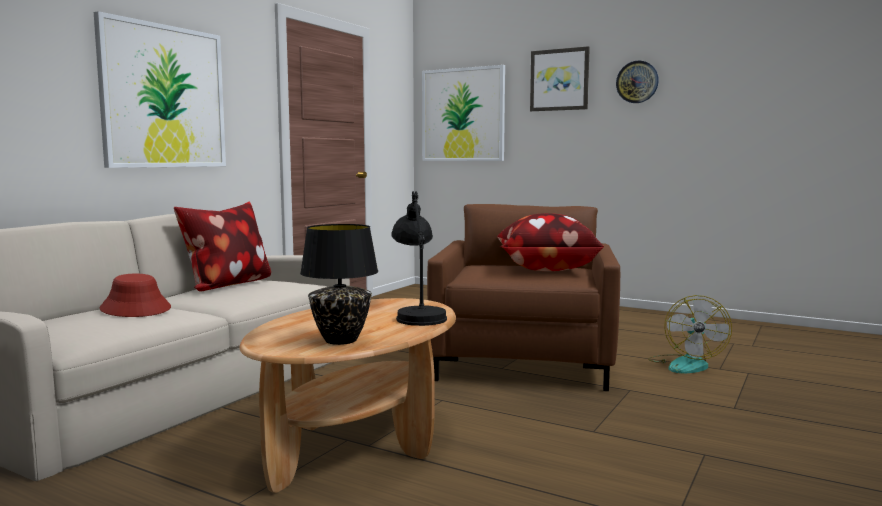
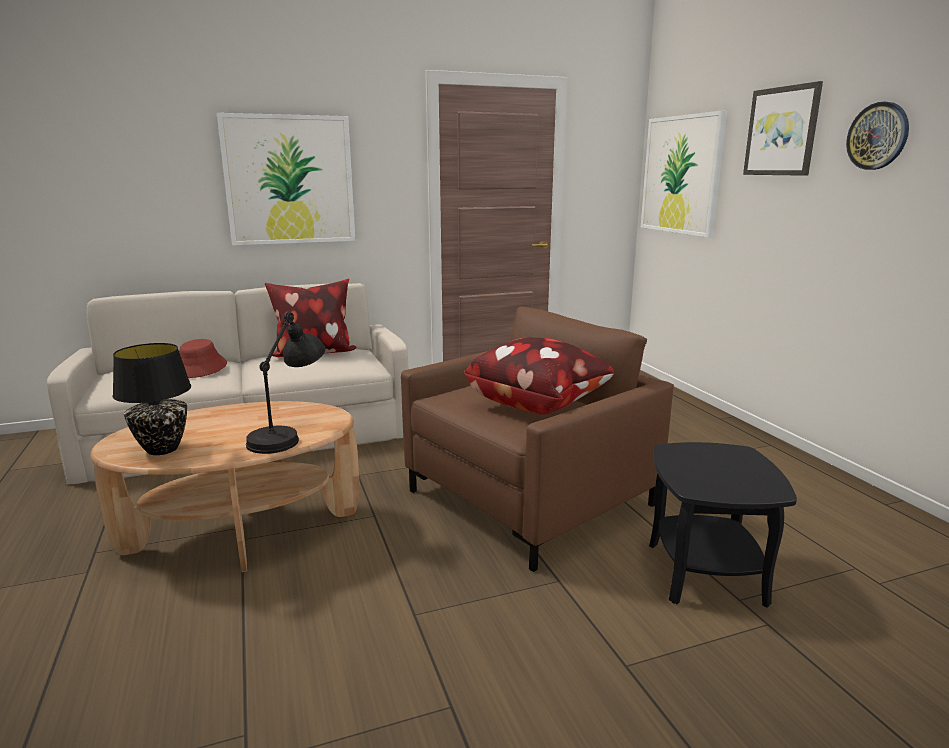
camera: 40 degrees right, 10 degrees up
fan [648,295,732,373] -> black side table [649,442,797,607]

